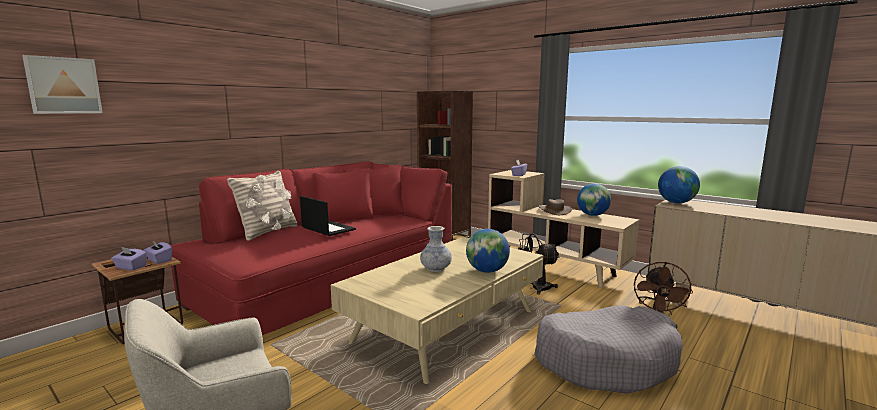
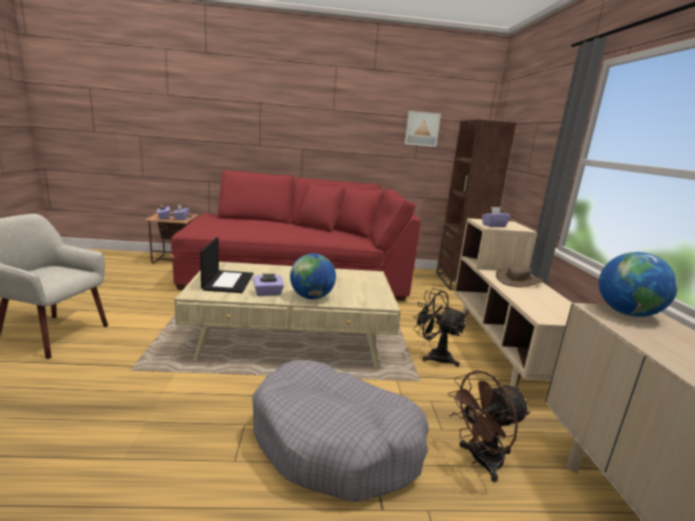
camera: 45 degrees right, 5 degrees up
picture [22,55,103,114] -> picture moved to [405,111,441,147]
beige pillow [227,171,298,241] -> none
laptop [300,196,356,236] -> laptop moved to [200,237,253,293]
vase [420,226,452,272] -> none
globe [577,183,611,216] -> none
none -> purple tissue box [253,273,284,296]

